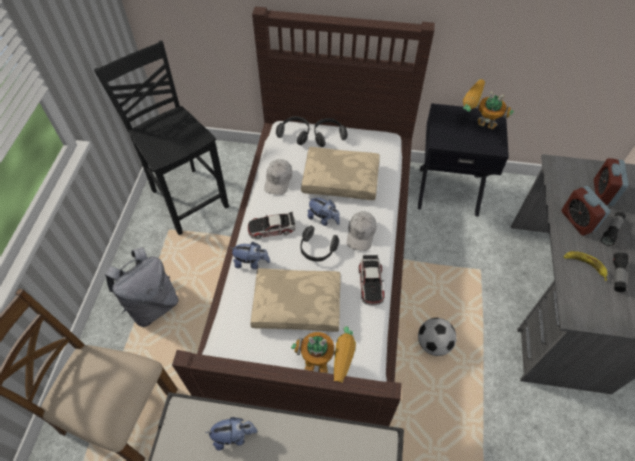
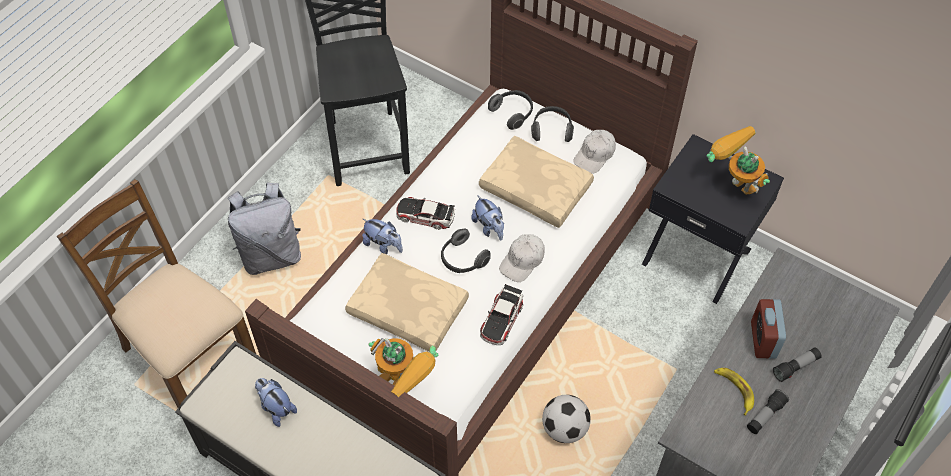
camera: 25 degrees right, 0 degrees up
plush toy [205,417,258,450] -> plush toy turned 150 degrees counterclockwise [255,378,297,427]
white cap [264,159,292,195] -> white cap moved to [573,130,616,174]
alarm clock [594,158,628,206] -> none

